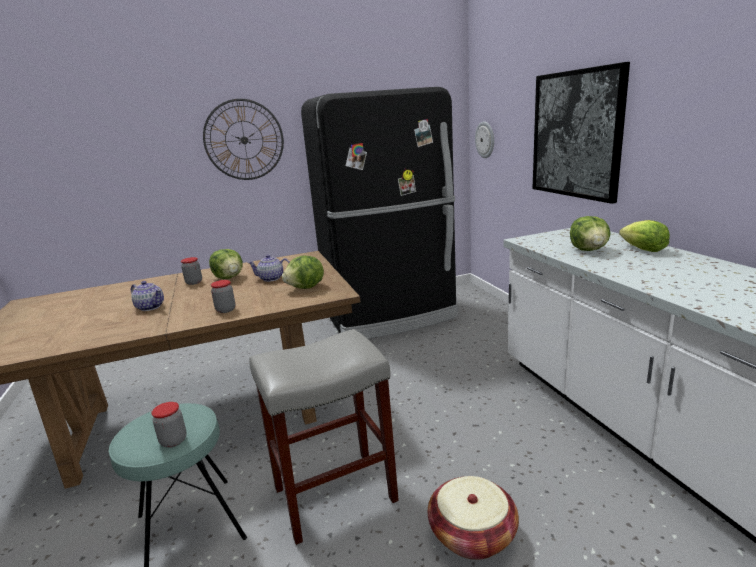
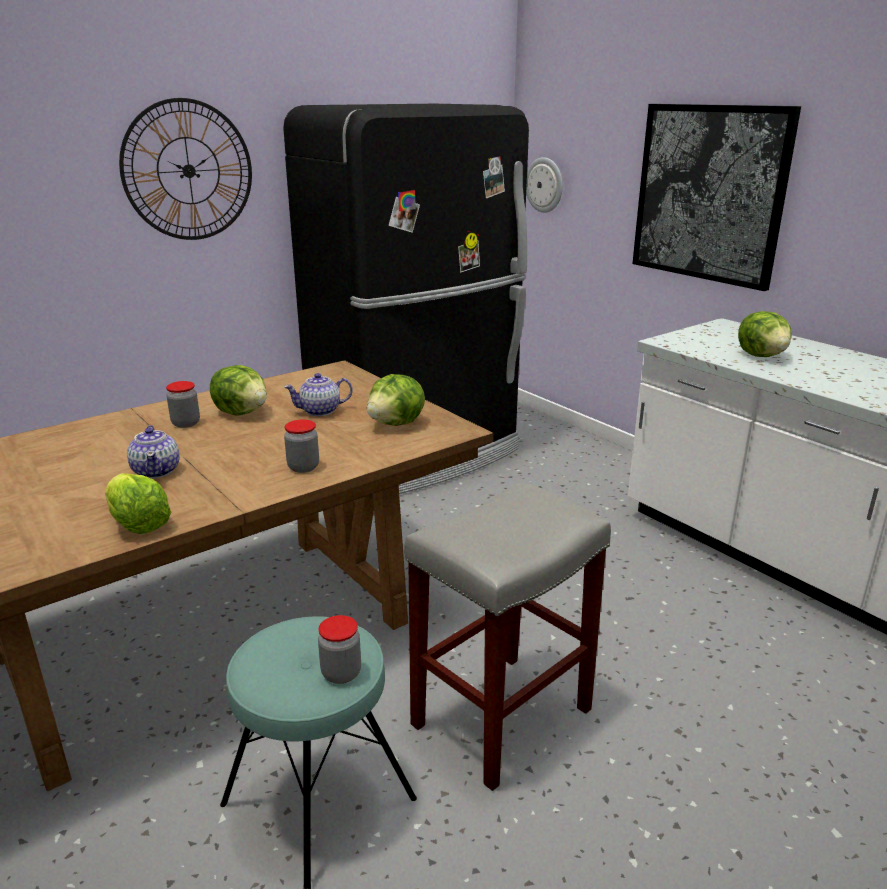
camera: 20 degrees left, 5 degrees up
teapot [131,281,164,311] -> teapot turned 60 degrees clockwise [127,425,180,479]
basket [428,476,519,560] -> none
lettuce [619,220,670,252] -> lettuce moved to [105,473,171,534]

